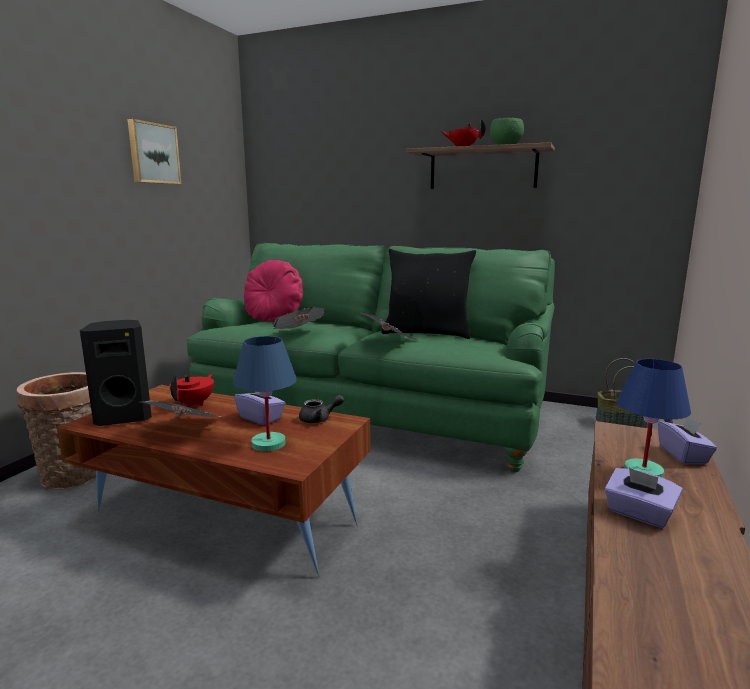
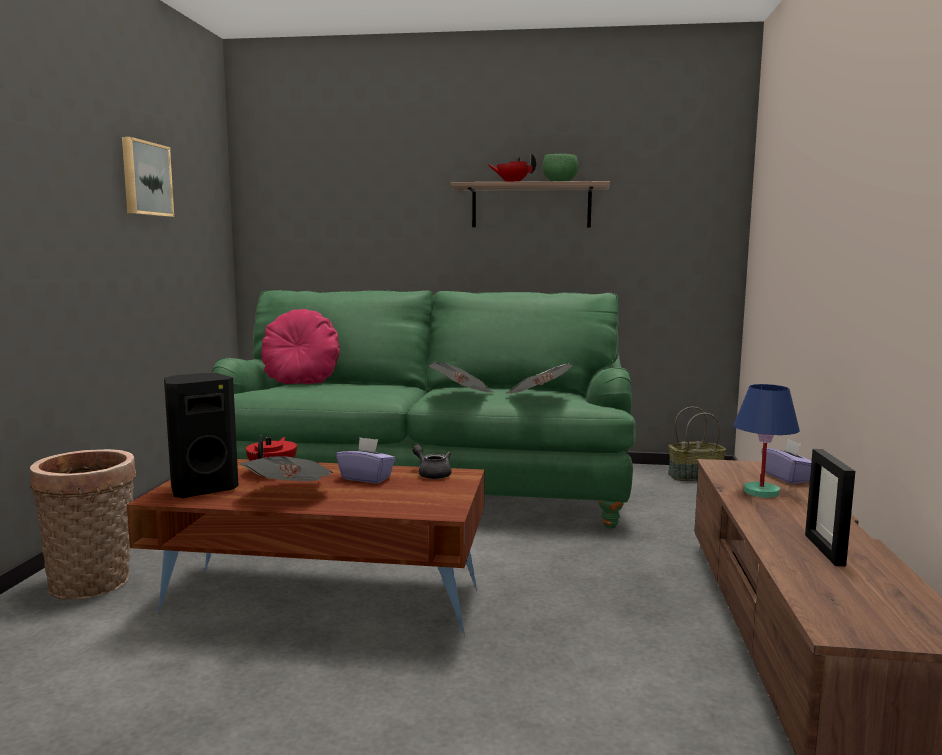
camera: 15 degrees left, 5 degrees down
blue table lamp [233,336,297,452] -> none
newspaper [273,307,325,329] -> newspaper moved to [506,363,573,394]
grey teapot [299,395,344,423] -> grey teapot turned 105 degrees counterclockwise [412,445,451,479]
black pillow [382,249,476,339] -> none
purple tissue box [605,468,683,528] -> none
none -> picture frame [805,449,855,566]

